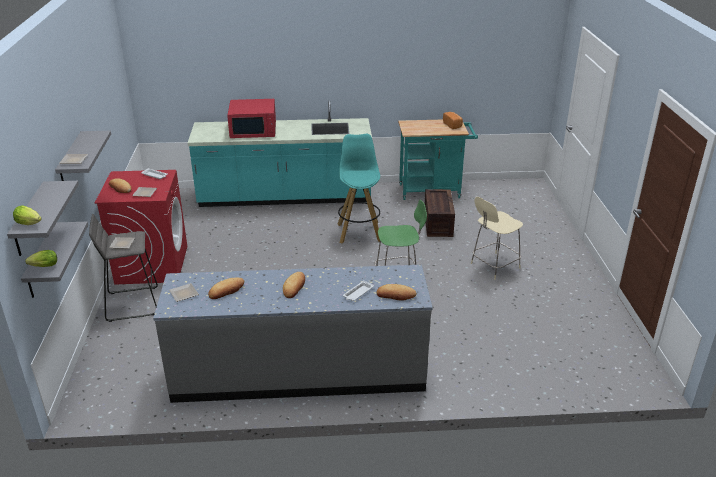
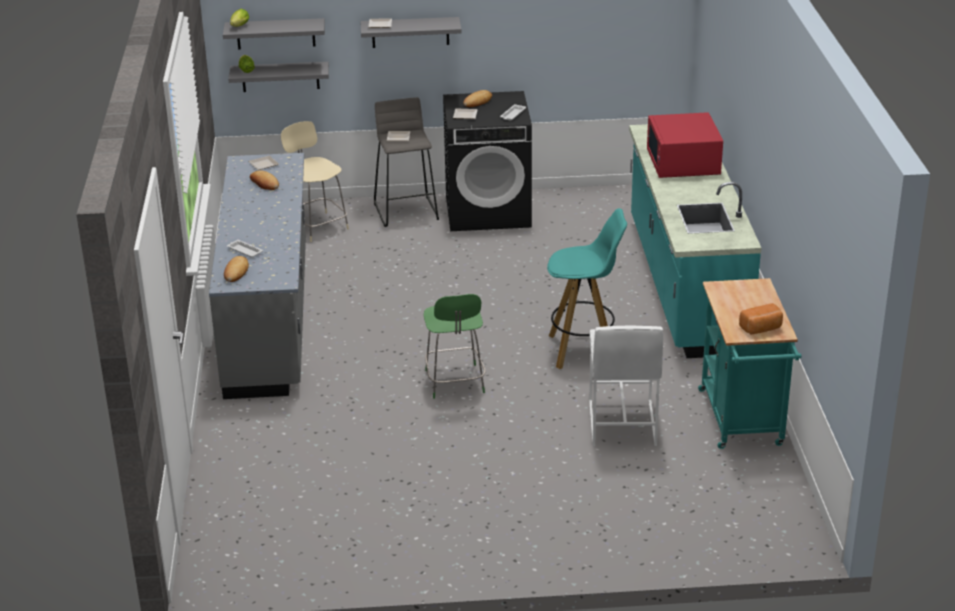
camera: 90 degrees right, 0 degrees up
red washing machine [95,170,187,285] -> black washing machine [443,91,532,231]
bread [283,272,305,298] -> none
crate [425,189,455,237] -> white stool [589,326,663,446]
beige chair [471,197,523,280] -> beige chair moved to [281,121,349,242]

